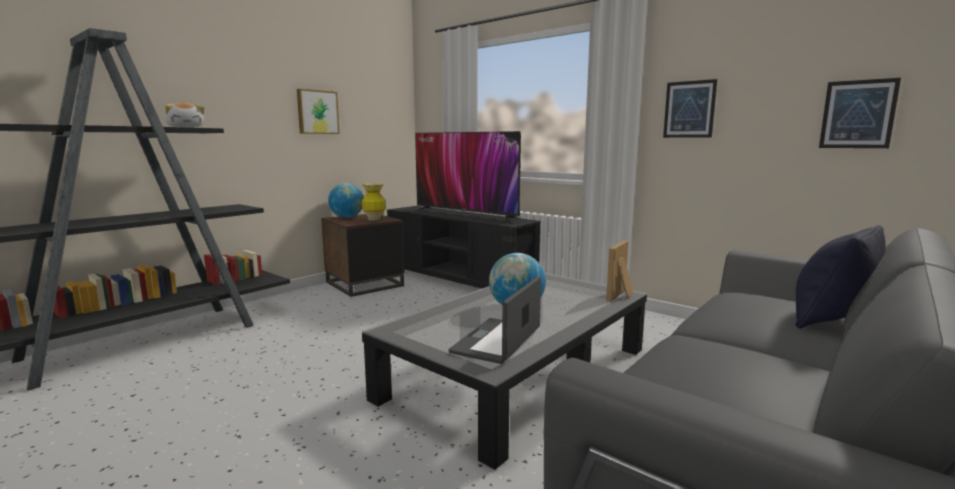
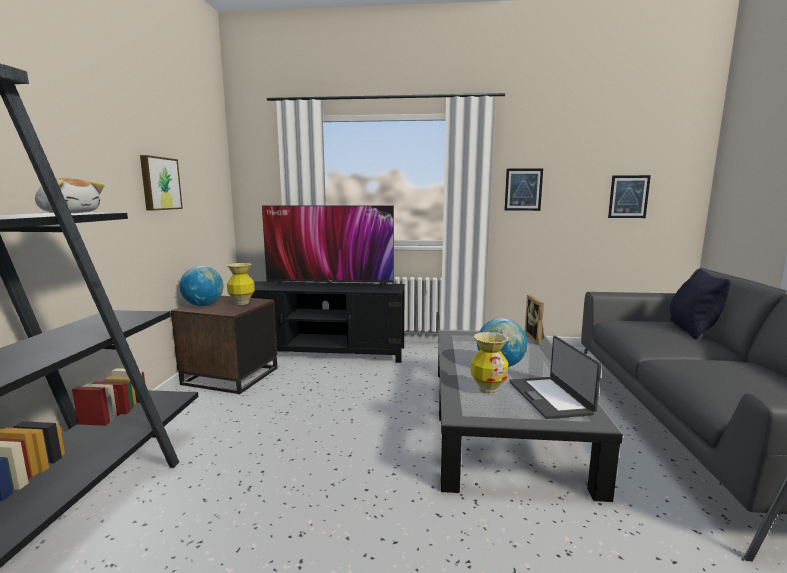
camera: 35 degrees left, 0 degrees up
none -> vase [471,332,509,394]

